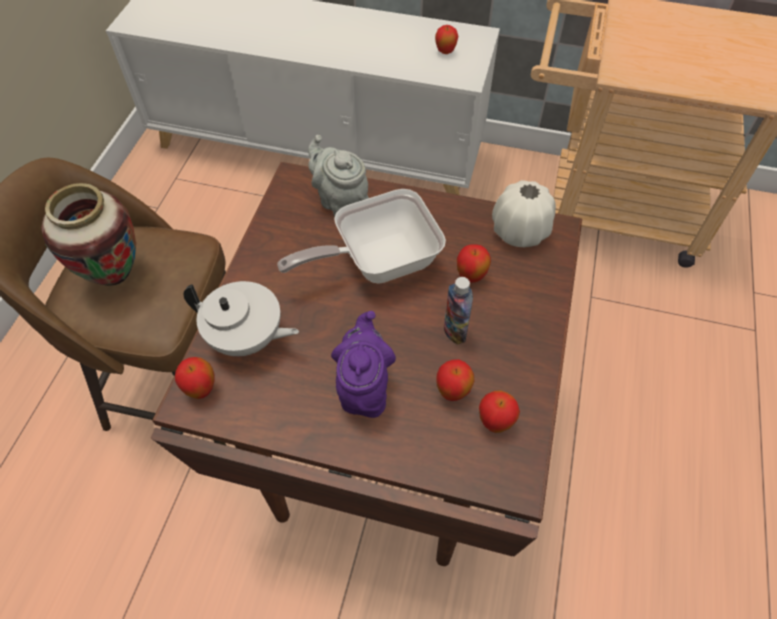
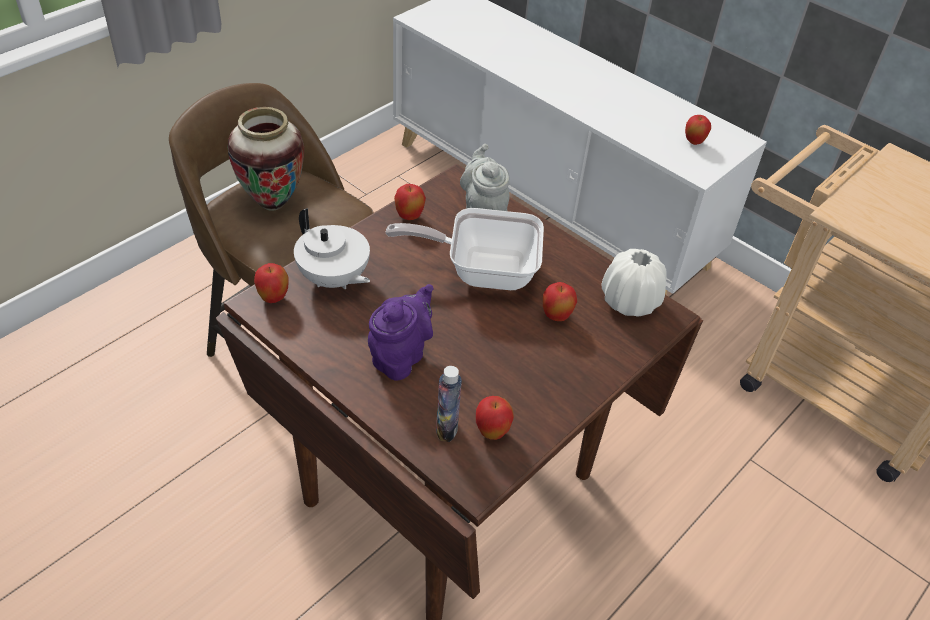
camera: 25 degrees right, 10 degrees down
apple [436,359,474,401] -> apple moved to [394,184,426,220]
bottle [444,277,473,345] -> bottle moved to [436,366,462,442]

